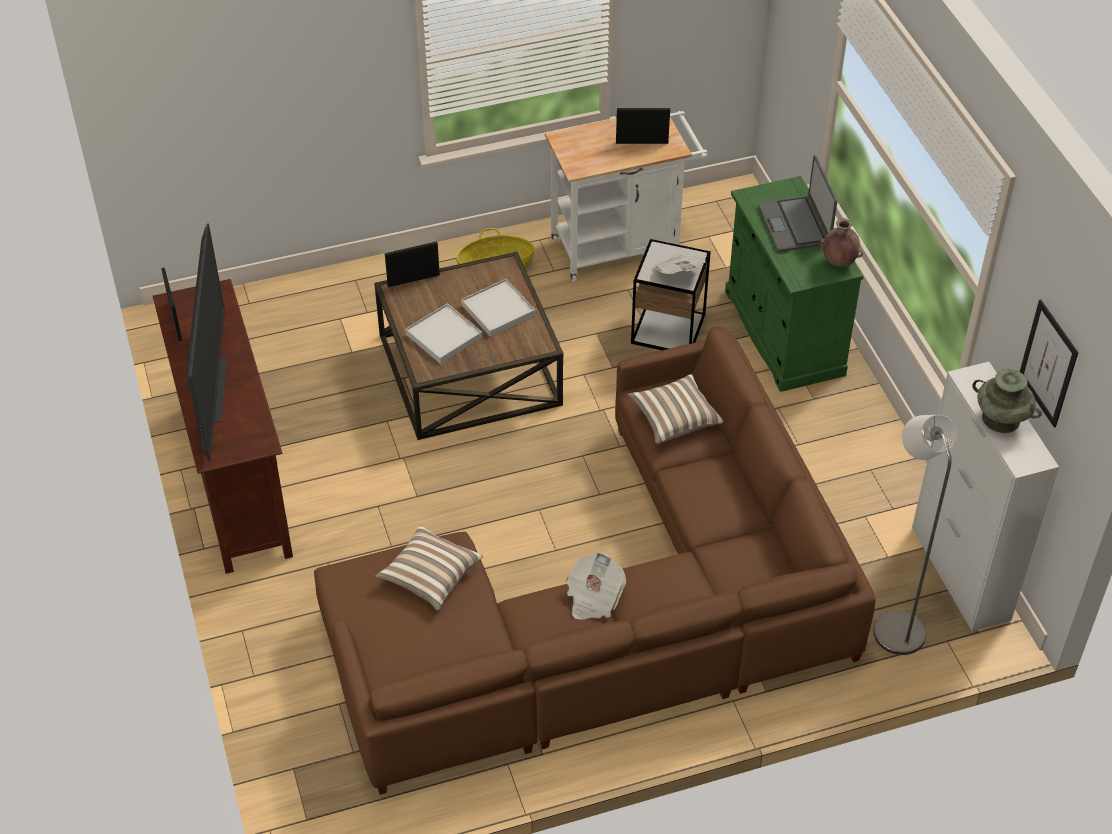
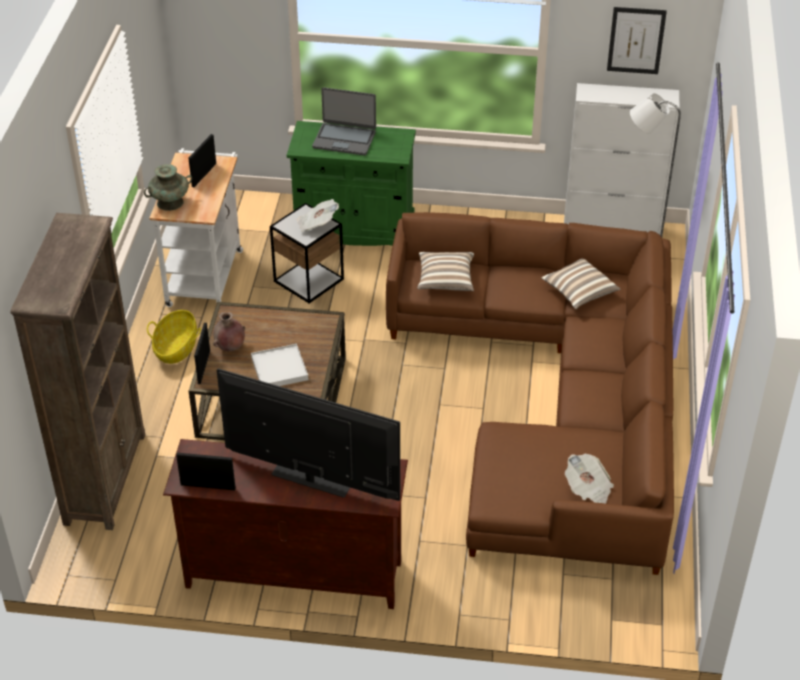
camera: 65 degrees left, 5 degrees down
pillow [375,525,483,611] -> pillow moved to [541,259,620,309]
white tray [461,279,535,337] -> none
newspaper [566,552,626,620] -> newspaper moved to [565,454,614,504]
brown vase [819,218,863,267] -> brown vase moved to [213,312,245,351]
turquoise vase [972,369,1042,433] -> turquoise vase moved to [144,164,192,211]
none -> brown bookcase [10,213,145,530]

